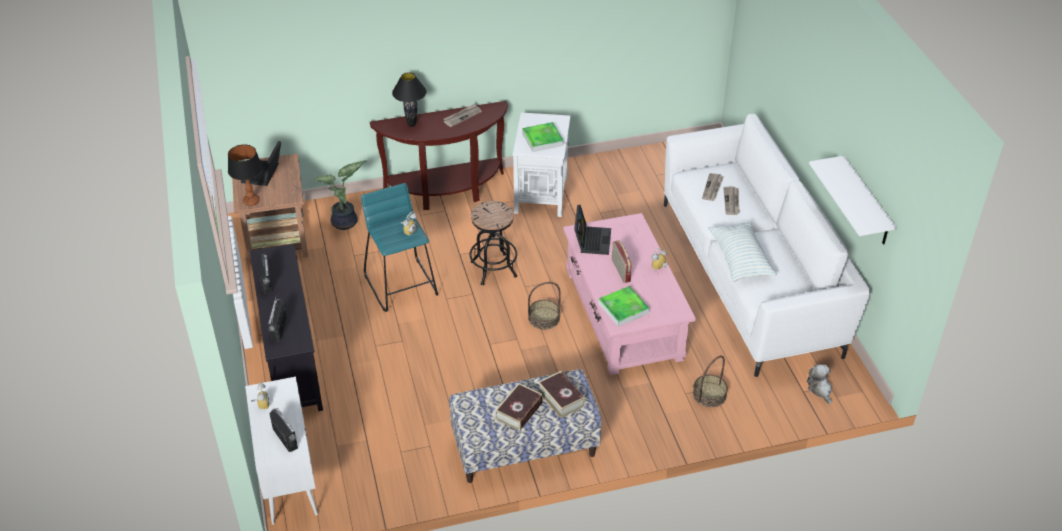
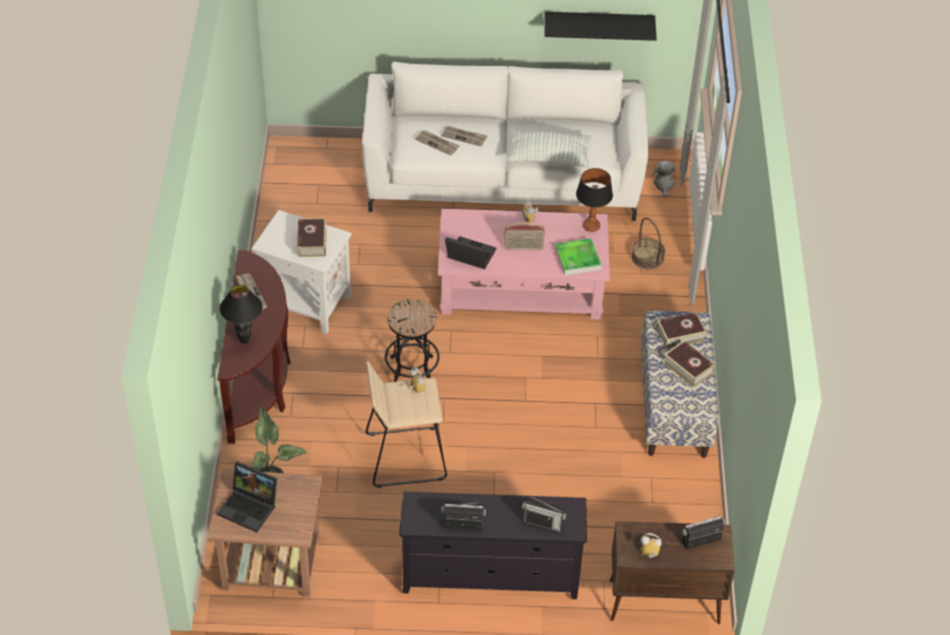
camera: 75 degrees left, 5 degrees up
table lamp [228,144,263,206] -> table lamp moved to [576,168,613,232]
white cabinet [245,377,318,525] -> brown cabinet [610,521,735,624]
turquoise stool [361,183,438,312] -> beige stool [366,361,447,488]
tray [522,122,564,152] -> book [297,218,326,257]
basket [528,282,561,330] -> none
plush toy [807,364,832,404] -> plush toy turned 90 degrees clockwise [652,161,676,198]
white shelf [809,156,897,245] -> black shelf [545,12,657,41]

